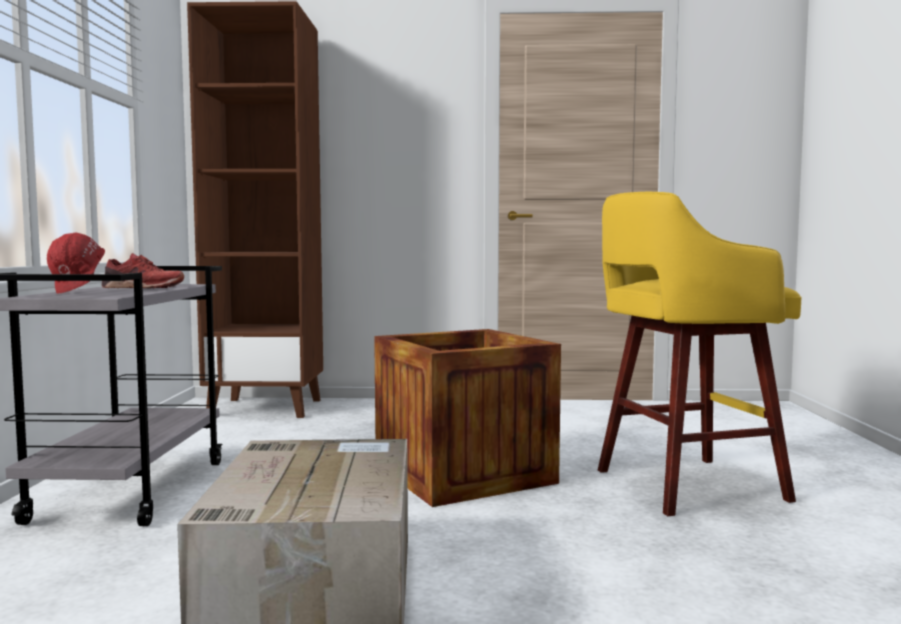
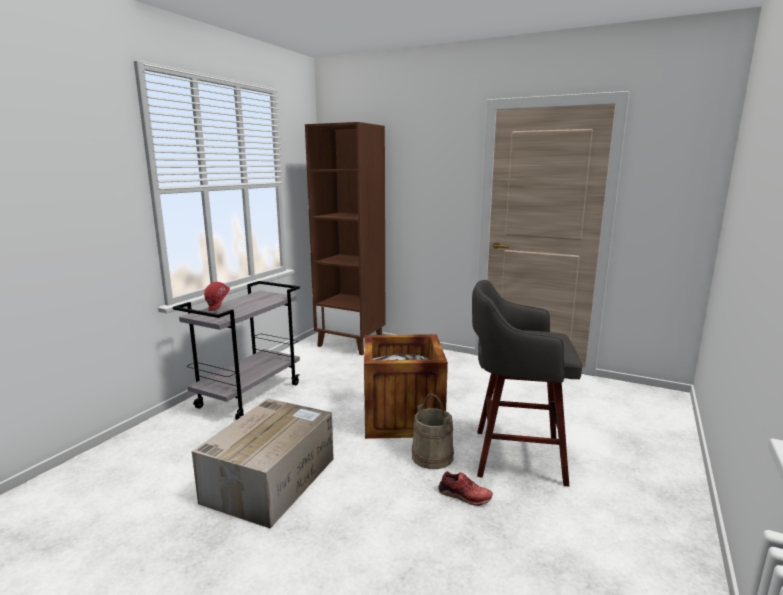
camera: 25 degrees right, 10 degrees up
red shoe [102,253,184,288] -> red shoe moved to [438,471,493,506]
yellow stool [598,192,802,516] -> grey stool [472,280,582,486]
none -> beige bucket [412,394,454,469]

